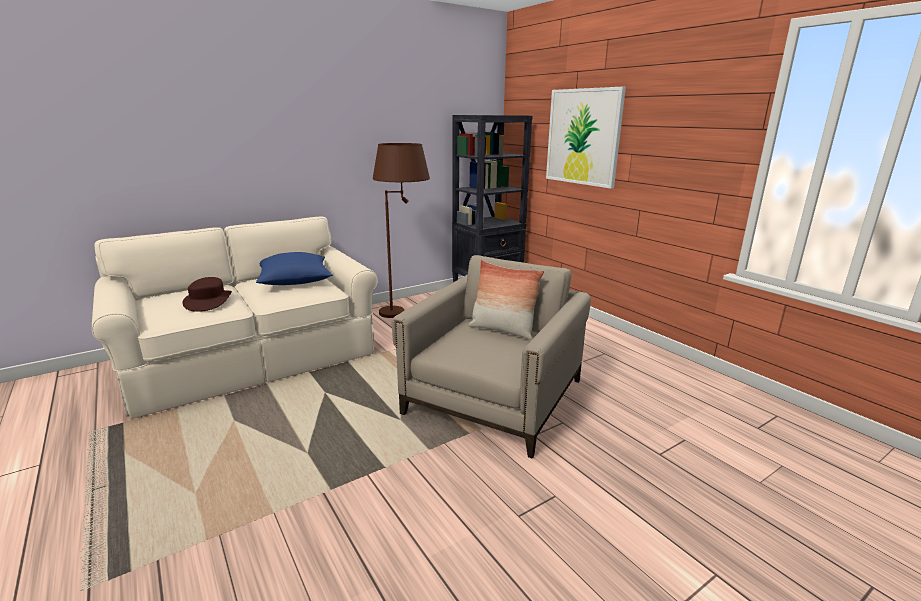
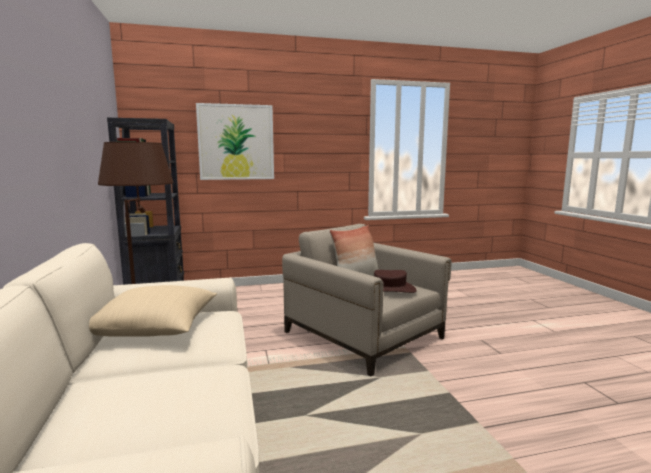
camera: 70 degrees left, 10 degrees down
brown hat [183,277,232,312] -> brown hat moved to [374,270,417,293]
blue pillow [256,252,333,285] -> beige pillow [89,285,217,337]

